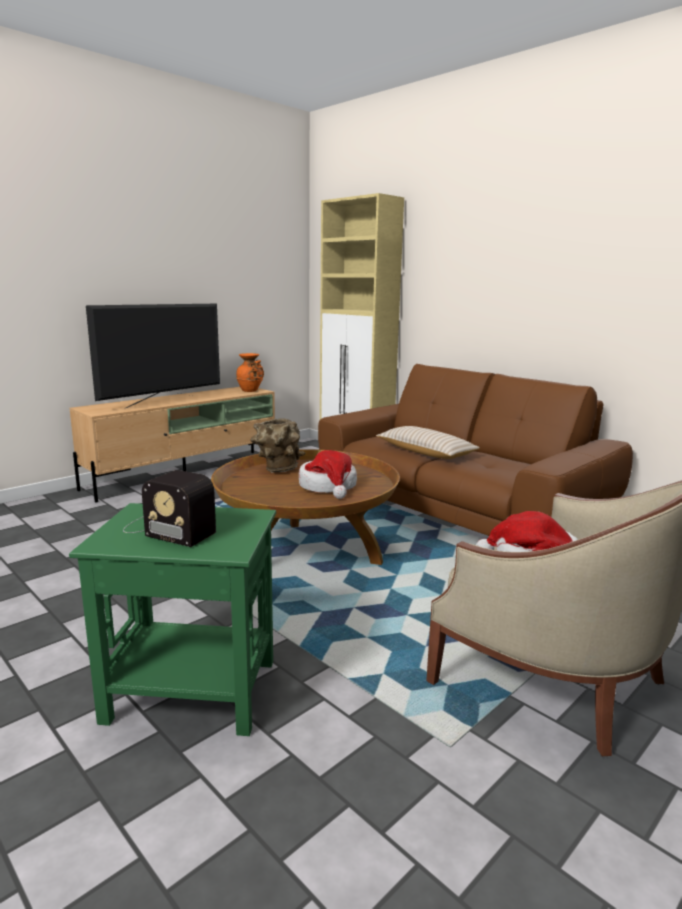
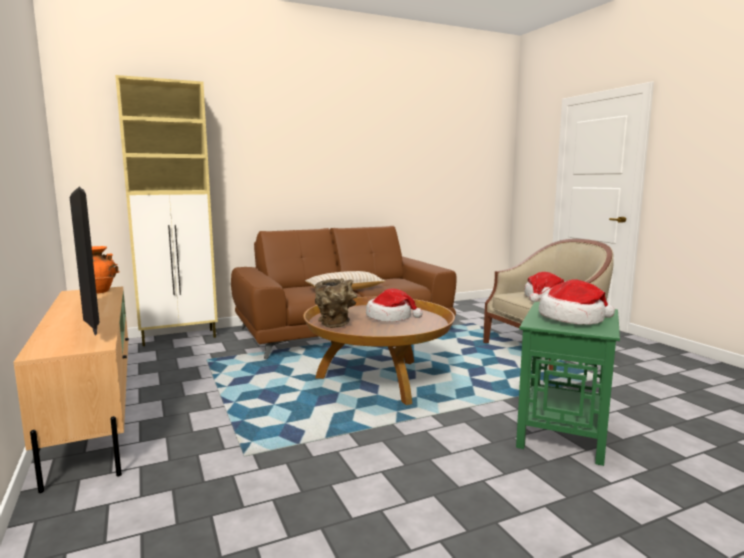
camera: 70 degrees left, 5 degrees down
radio [123,470,216,547] -> hat [539,279,615,325]

